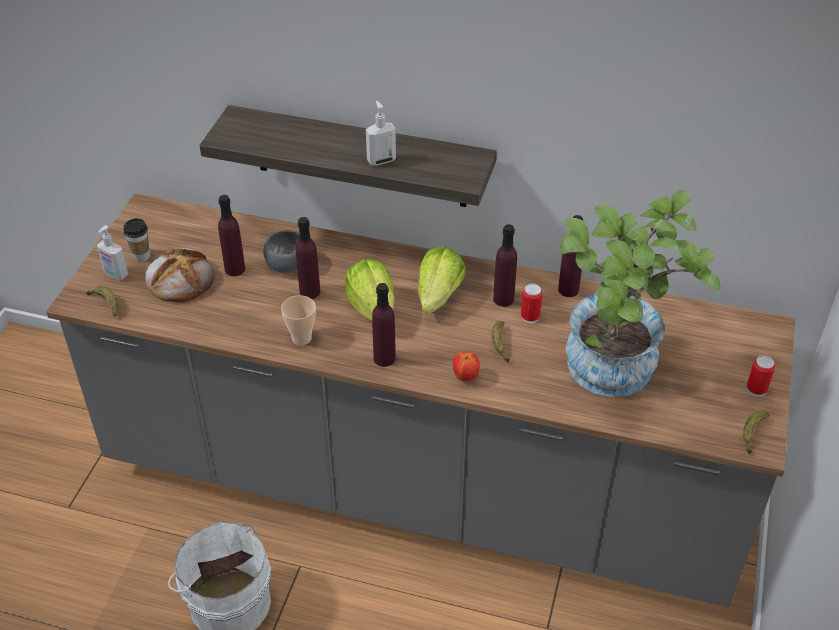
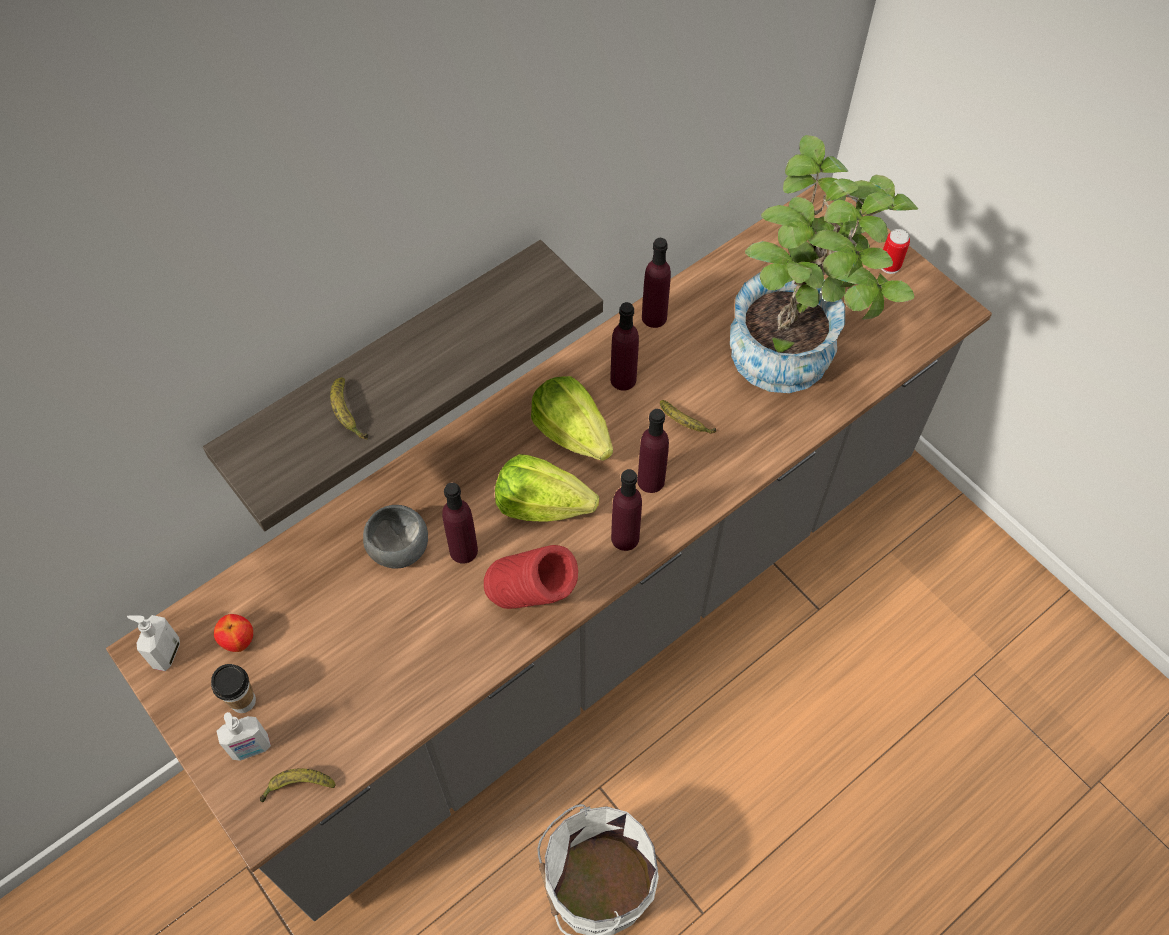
camera: 55 degrees left, 15 degrees up
bread [145,248,215,303] -> none
purple bottle [218,195,245,276] -> purple bottle moved to [637,409,669,493]
cup [281,295,316,345] -> red vase [484,545,578,609]
soap dispenser [366,101,396,166] -> soap dispenser moved to [127,615,180,671]
apple [453,351,480,382] -> apple moved to [214,614,253,652]
can [521,284,543,323] -> none
banana [743,411,770,454] -> banana moved to [330,377,368,440]

